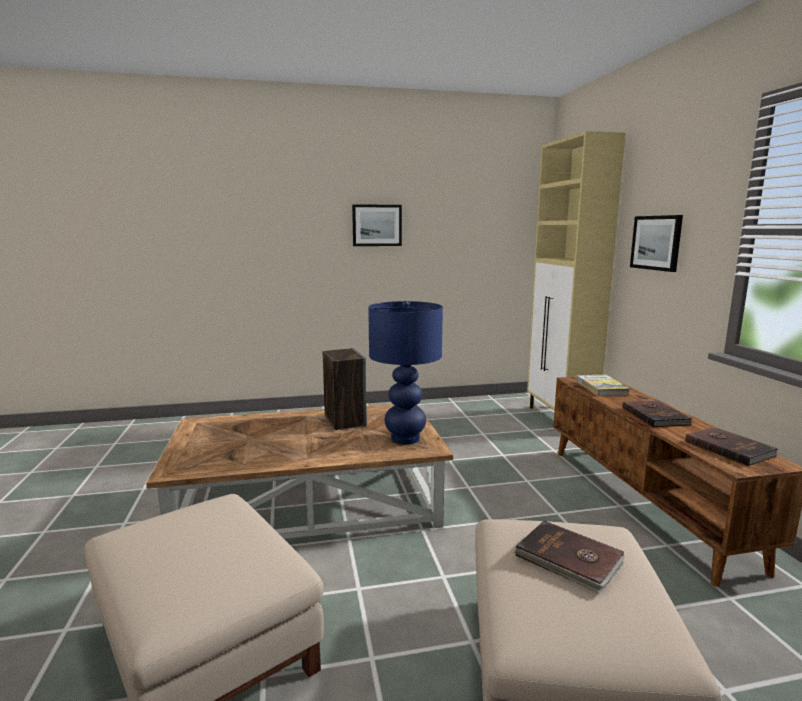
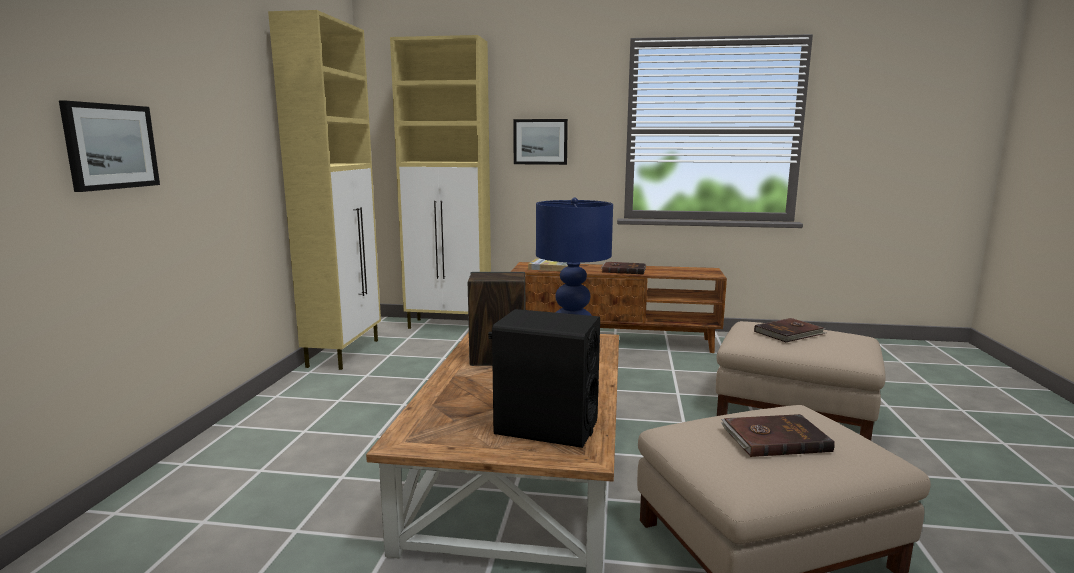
camera: 70 degrees left, 0 degrees up
picture [352,204,402,246] -> picture moved to [59,101,160,192]
brown book [685,427,779,466] -> brown book moved to [721,414,835,457]
none -> beige cabinet [268,10,381,370]
none -> black speaker [488,309,600,448]

